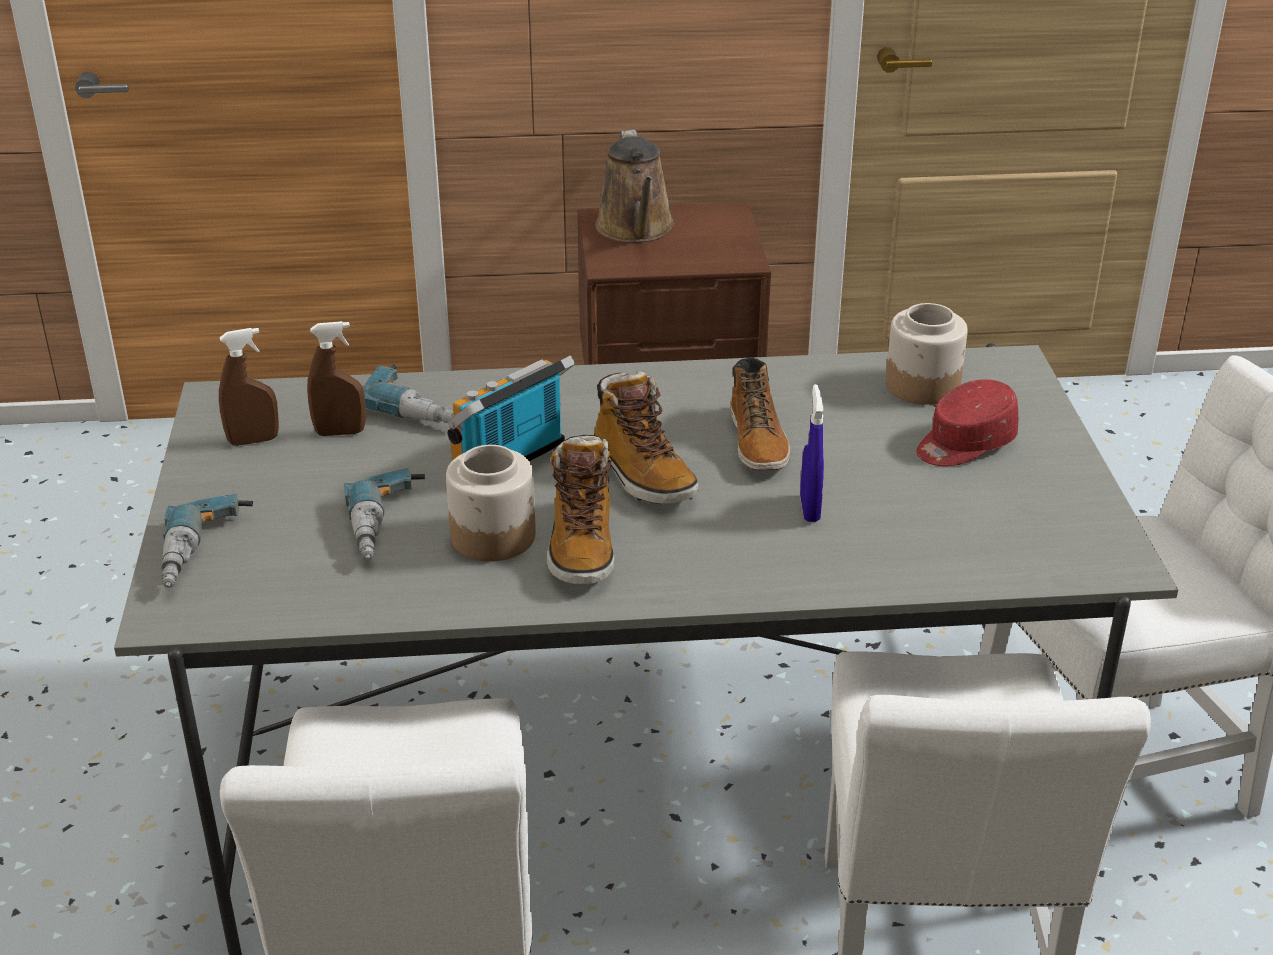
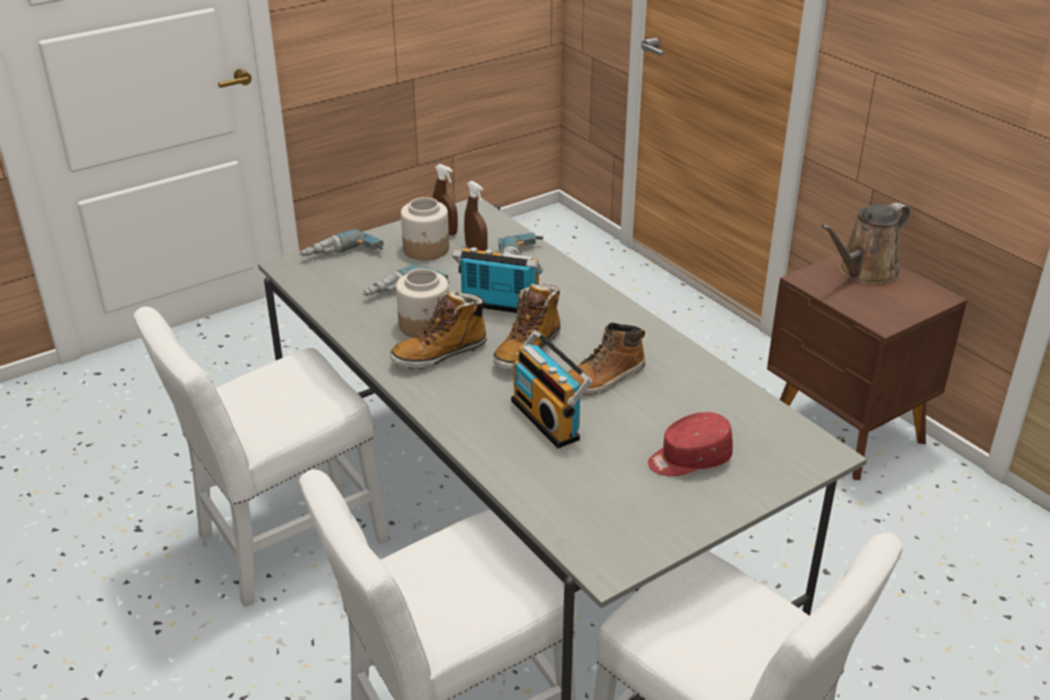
camera: 60 degrees right, 0 degrees up
blue spray bottle [800,384,824,522] -> radio [511,330,592,448]
jar [886,303,968,405] -> jar moved to [401,197,449,260]
red cap [916,379,1019,466] -> red cap turned 45 degrees counterclockwise [648,412,733,476]

